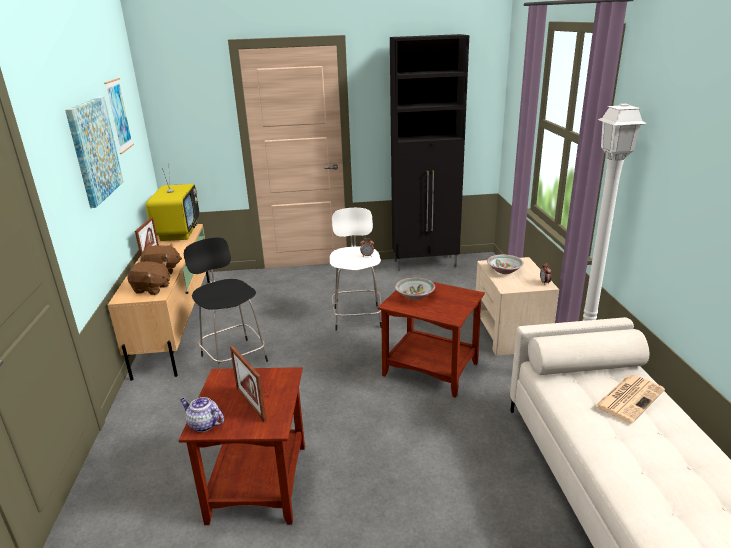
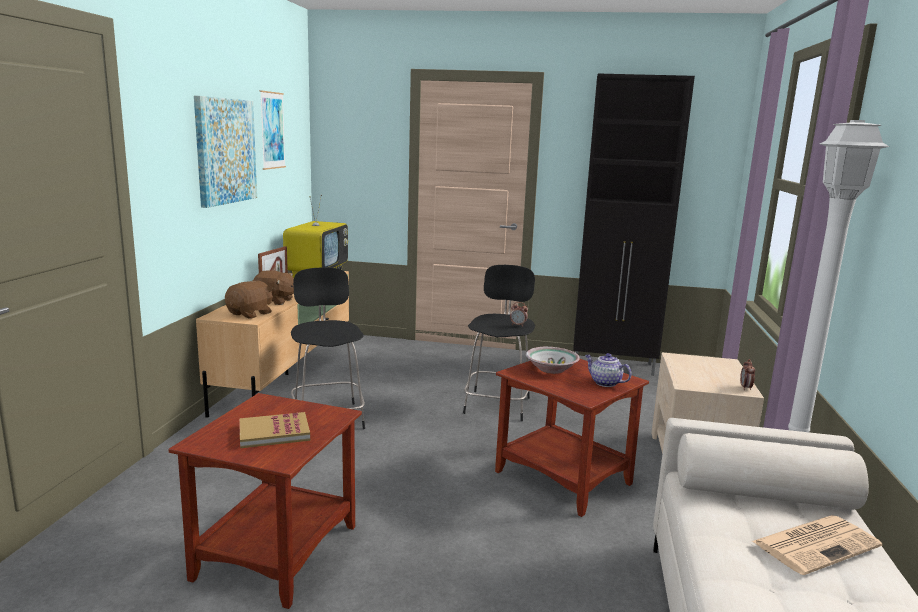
camera: 15 degrees right, 10 degrees down
brown plush toy [127,261,170,295] -> brown plush toy turned 90 degrees counterclockwise [225,281,273,319]
teapot [180,397,224,432] -> teapot moved to [585,353,632,387]
picture frame [230,345,266,422] -> book [239,412,310,448]
white stool [330,208,382,331] -> black stool [463,265,535,421]
bowl [487,254,524,274] -> none

